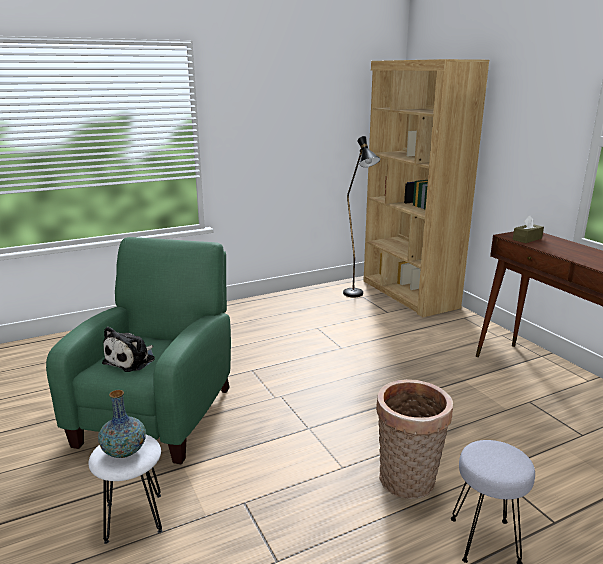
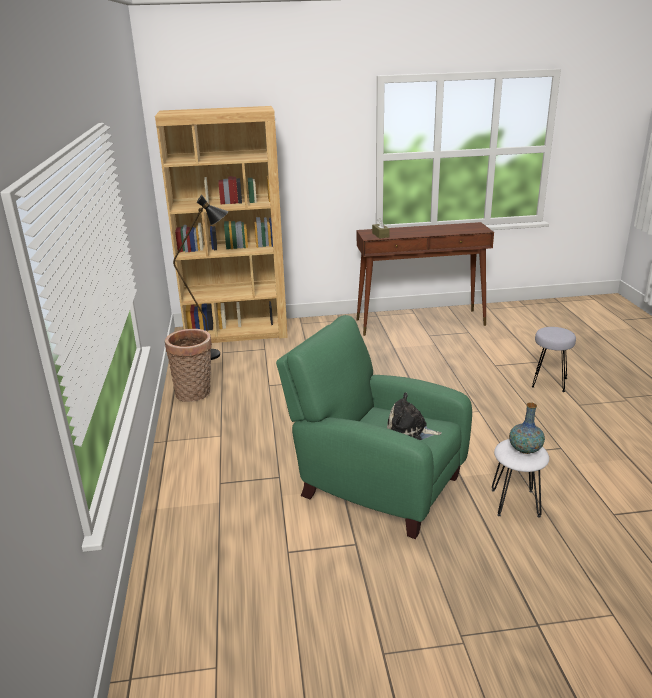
camera: 70 degrees left, 5 degrees up
plush toy [102,327,155,372] -> plush toy turned 150 degrees clockwise [387,392,442,441]
basket [376,379,453,499] -> basket moved to [165,329,212,402]

